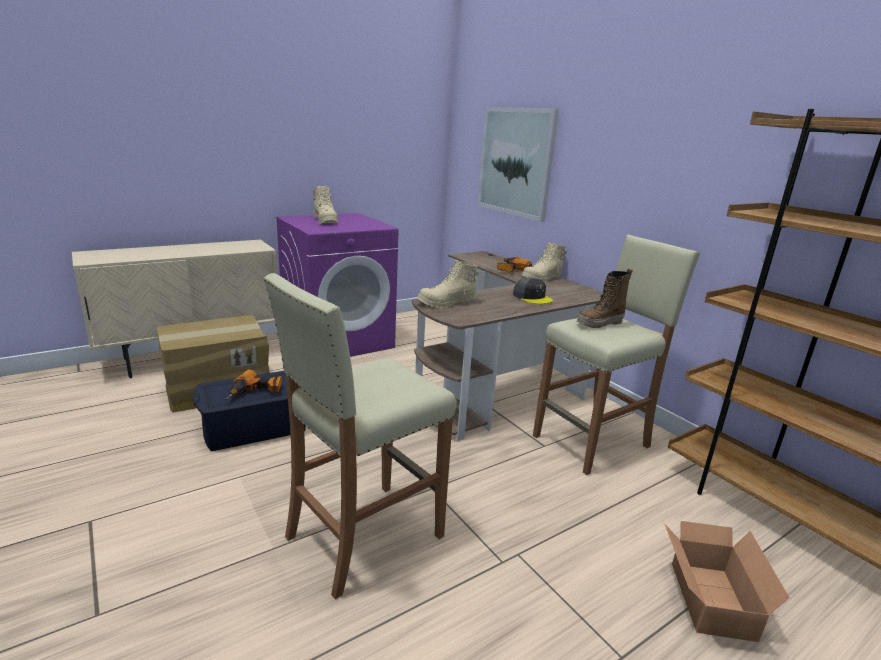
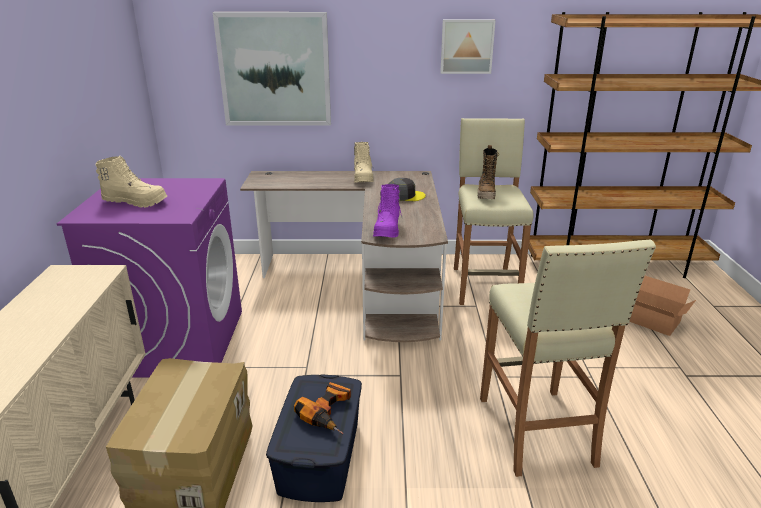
camera: 55 degrees left, 5 degrees up
beige boot [417,261,479,308] -> purple boot [373,184,402,238]
power drill [497,257,532,272] -> none
none -> picture [440,19,496,74]

